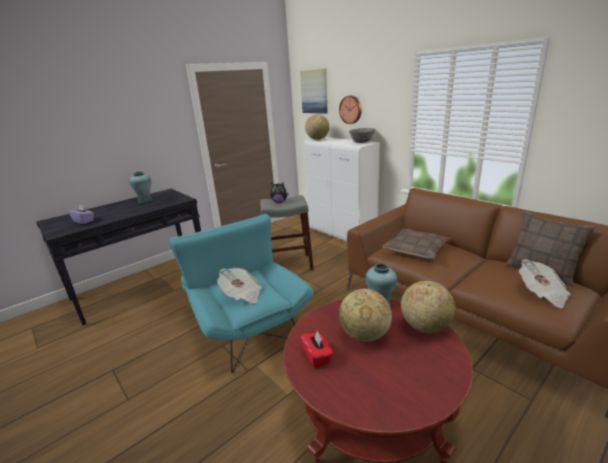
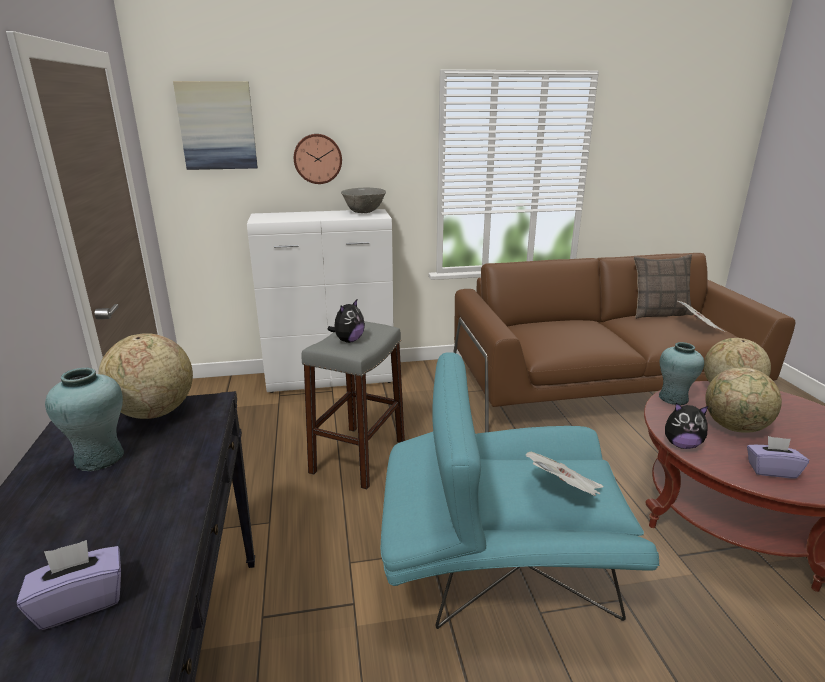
camera: 60 degrees left, 0 degrees up
red tissue box [301,331,333,368] -> purple tissue box [747,436,809,479]
globe [305,114,329,140] -> globe moved to [98,333,193,419]
pillow [383,229,450,259] -> none
none -> plush toy [665,403,708,449]

